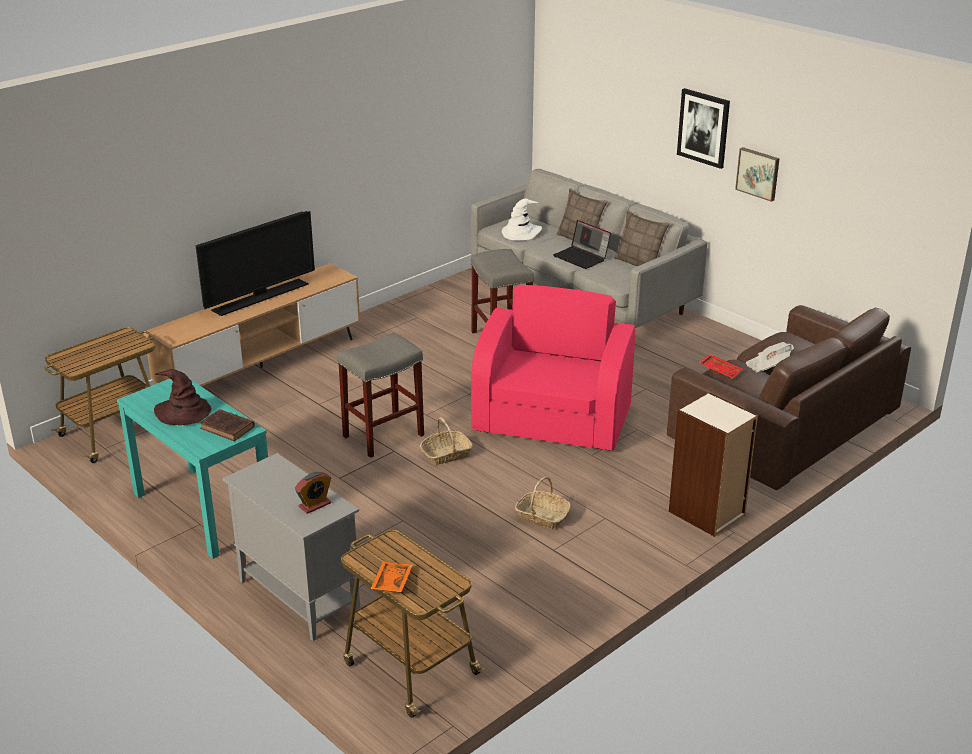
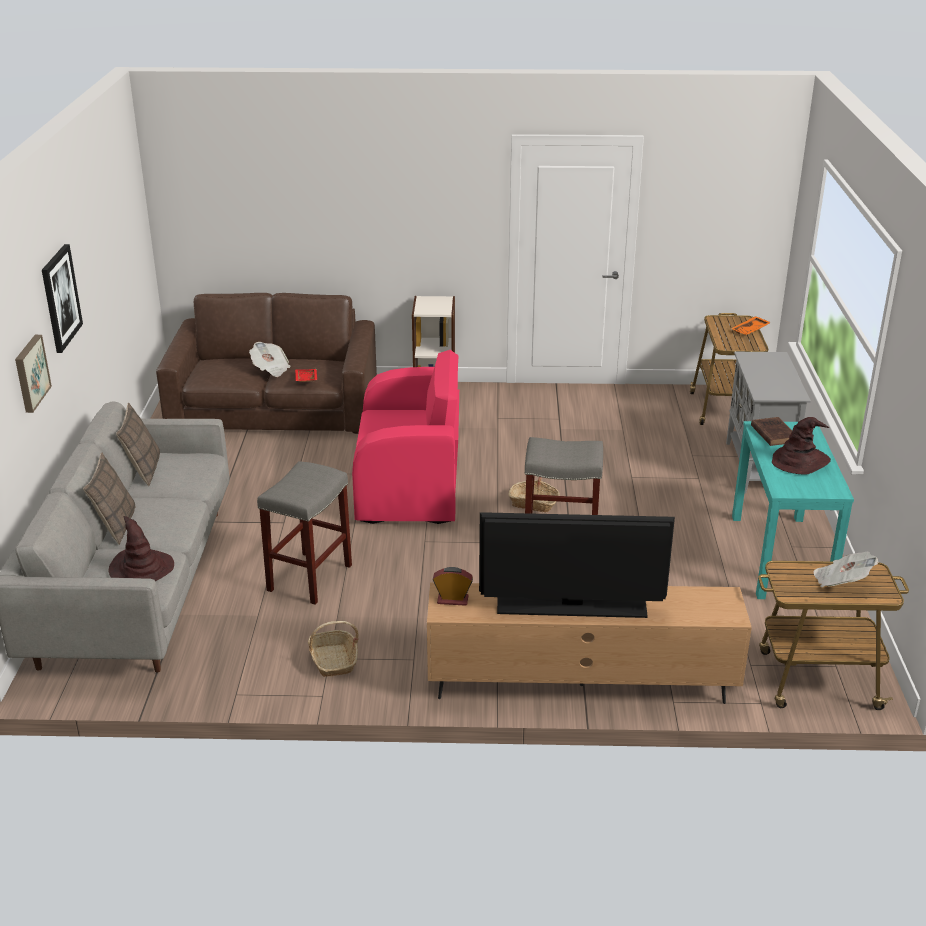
camera: 135 degrees left, 0 degrees up
alarm clock [295,472,331,514] -> alarm clock moved to [433,567,473,606]
pink armchair [471,285,635,451] -> pink armchair turned 150 degrees counterclockwise [352,350,459,524]
white hat [502,199,542,241] -> brown hat [108,516,174,581]
basket [515,477,571,529] -> basket moved to [308,621,359,677]
laptop [553,220,611,269] -> none
picture [735,147,780,202] -> picture moved to [15,335,52,413]
none -> newspaper [813,552,878,587]

